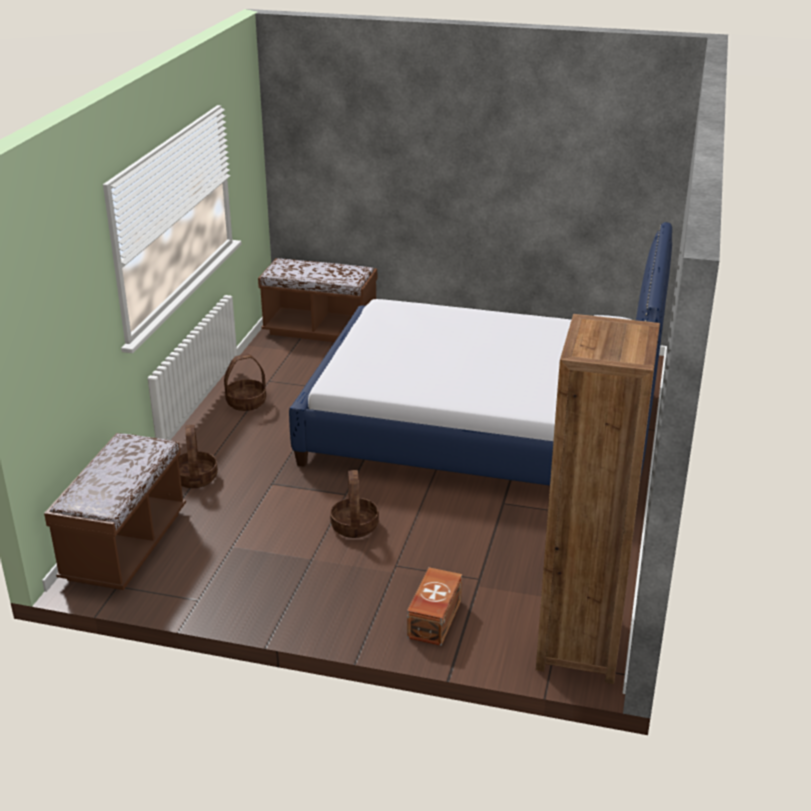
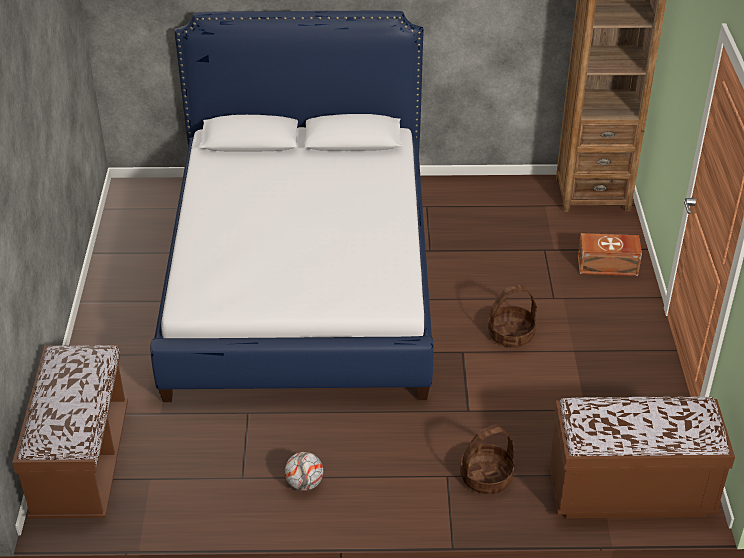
camera: 105 degrees left, 10 degrees up
basket [224,354,266,411] -> football [285,452,323,491]

